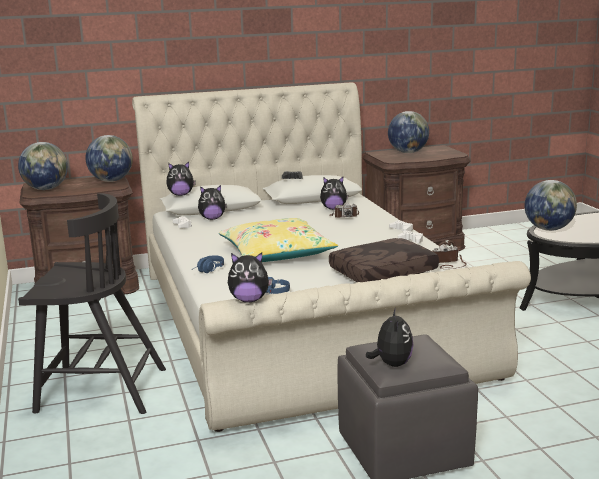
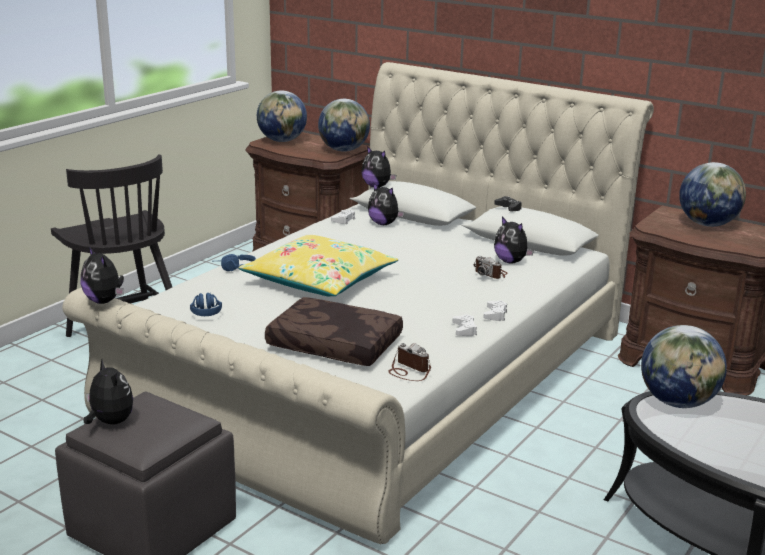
camera: 50 degrees right, 5 degrees up
plush toy [366,307,413,367] -> plush toy turned 90 degrees counterclockwise [84,360,133,425]

